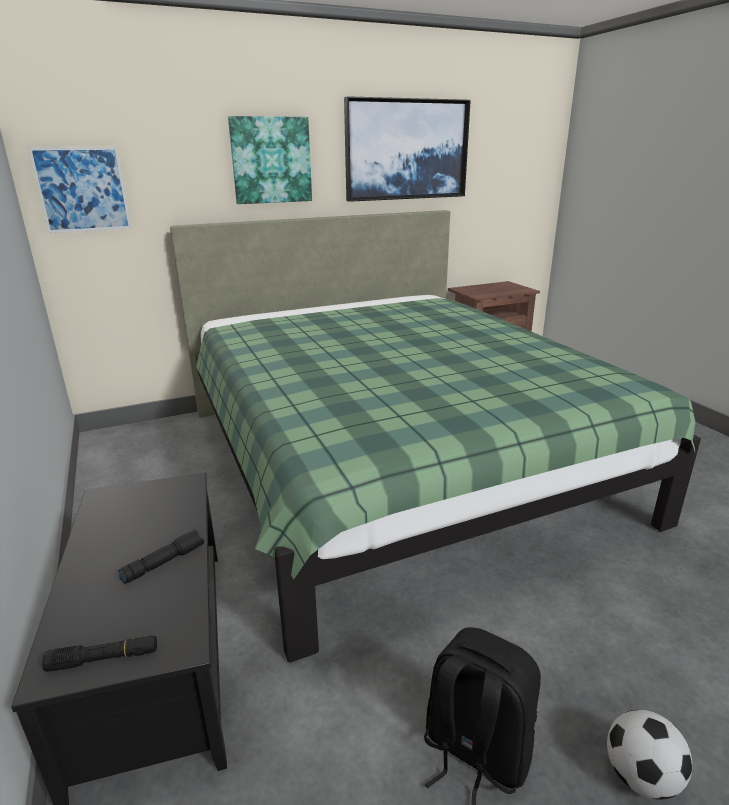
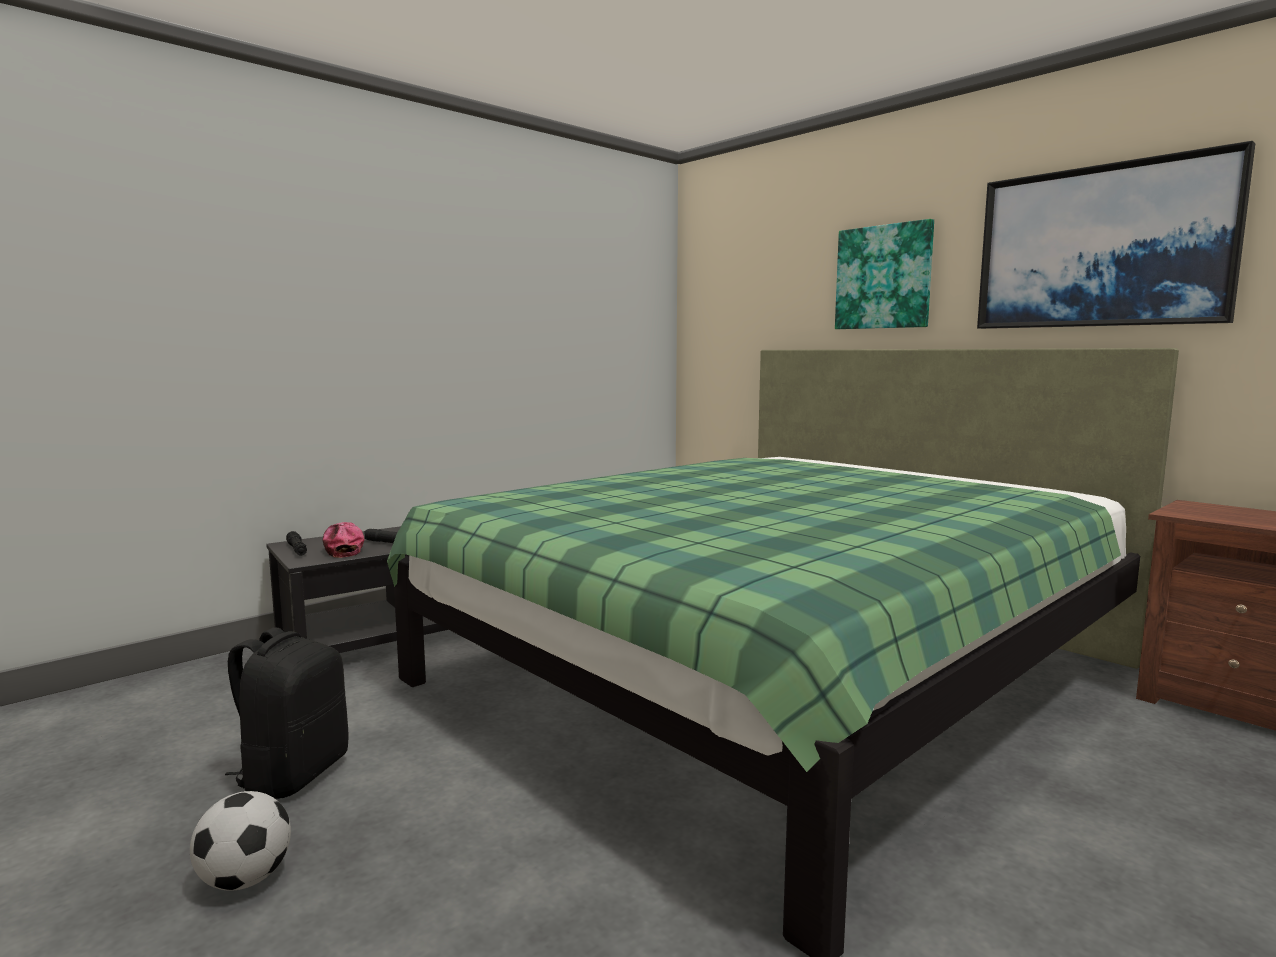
camera: 70 degrees right, 15 degrees down
picture [28,147,132,233] -> none
none -> cap [323,522,364,558]

